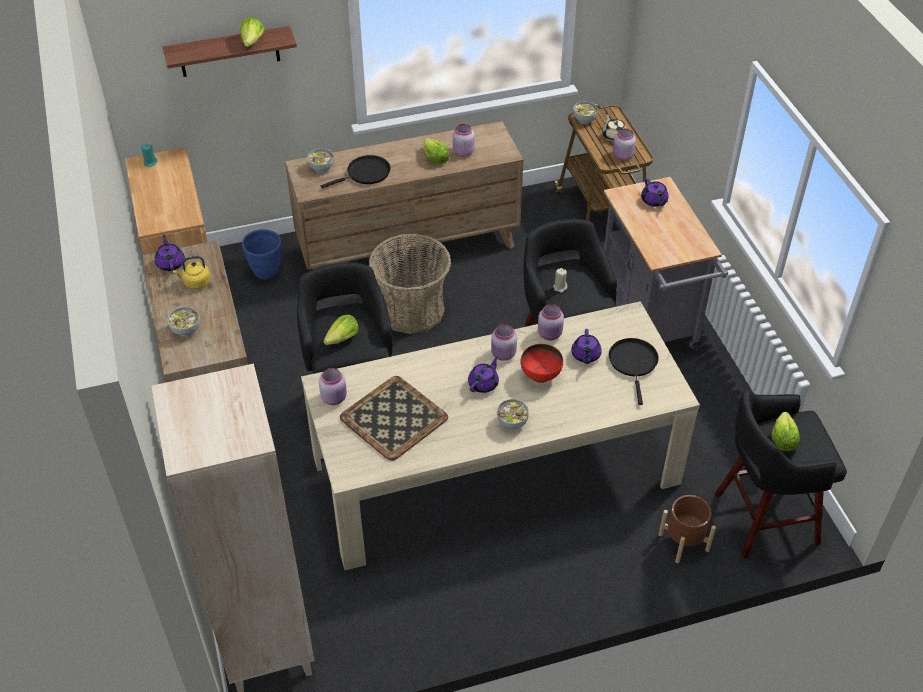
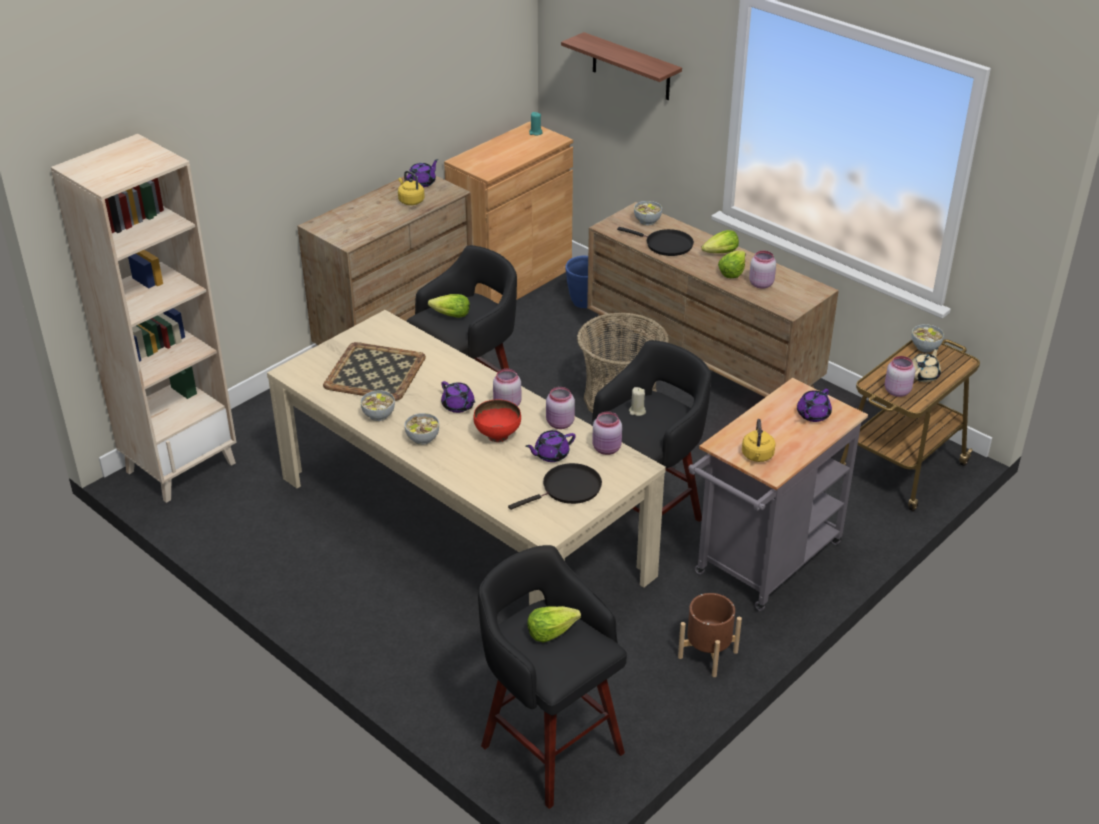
camera: 60 degrees right, 10 degrees down
bowl [167,307,200,336] -> bowl moved to [361,390,395,421]
lettuce [240,17,265,47] -> lettuce moved to [701,230,739,253]
pink jar [319,368,347,405] -> pink jar moved to [592,411,622,455]
purple teapot [468,356,499,393] -> purple teapot turned 45 degrees clockwise [441,381,475,413]
brown planter [659,495,716,563] -> brown planter moved to [678,593,742,677]
none -> yellow kettle [742,419,775,462]

